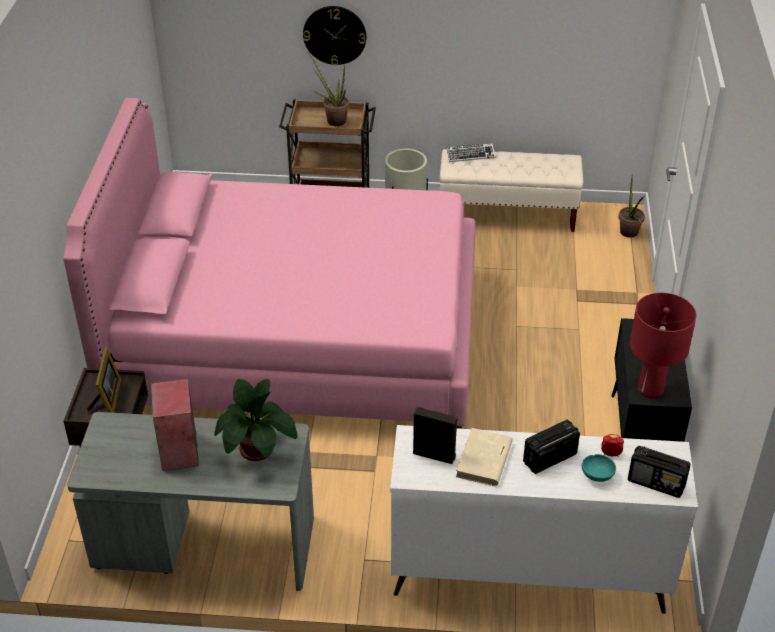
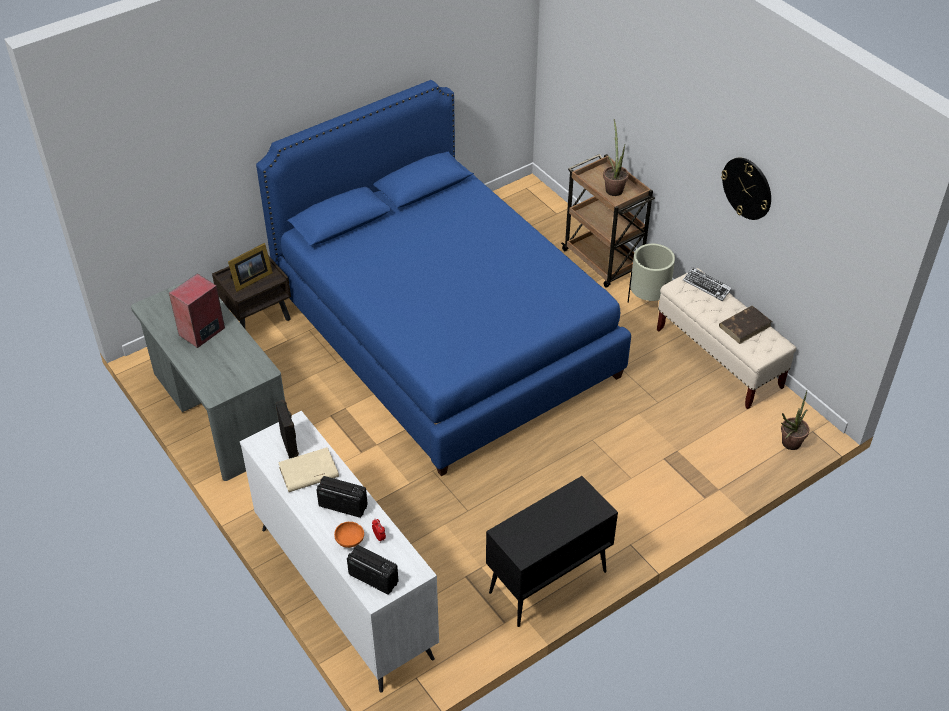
camera: 50 degrees right, 5 degrees up
pink bed [63,98,476,429] -> blue bed [256,80,631,476]
potted plant [214,379,298,461] -> none
wall clock [303,6,367,65] -> wall clock moved to [721,157,771,220]
turquoise bowl [582,454,616,482] -> orange bowl [334,522,364,548]
radio [628,446,690,498] -> radio turned 135 degrees clockwise [347,545,398,595]
red table lamp [630,293,696,399] -> none
none -> brown book [719,306,772,344]

